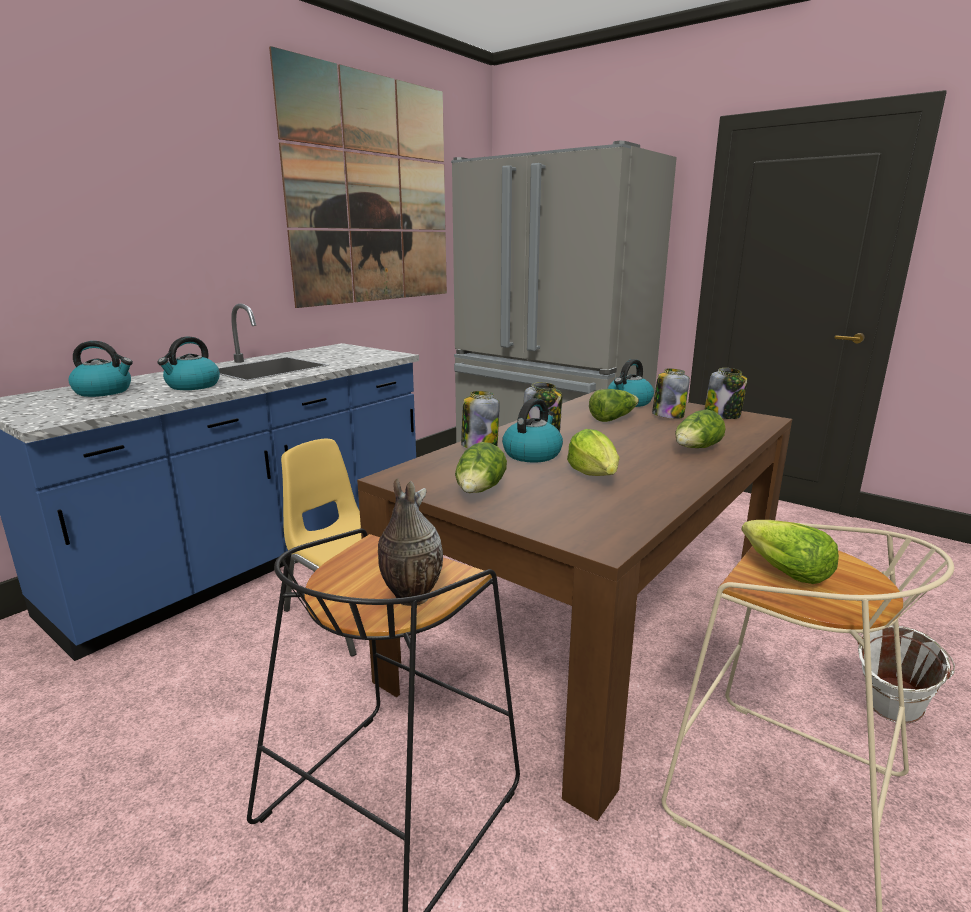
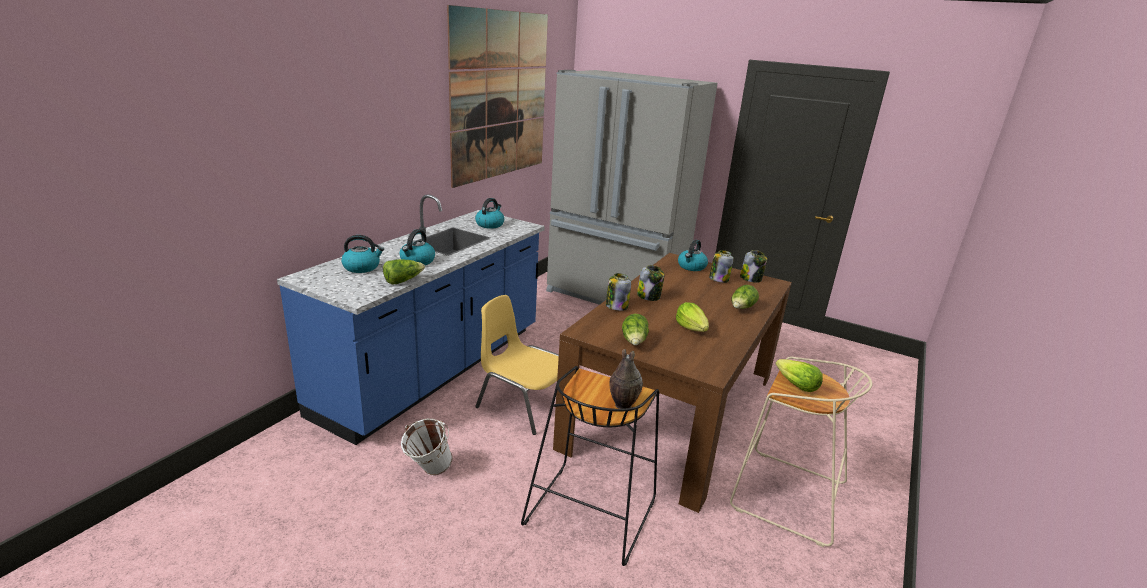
camera: 10 degrees left, 5 degrees up
kettle [502,398,563,462] -> kettle moved to [475,198,504,228]
lettuce [589,389,639,422] -> lettuce moved to [383,259,425,285]
white bucket [858,625,955,723] -> white bucket moved to [401,418,453,475]

